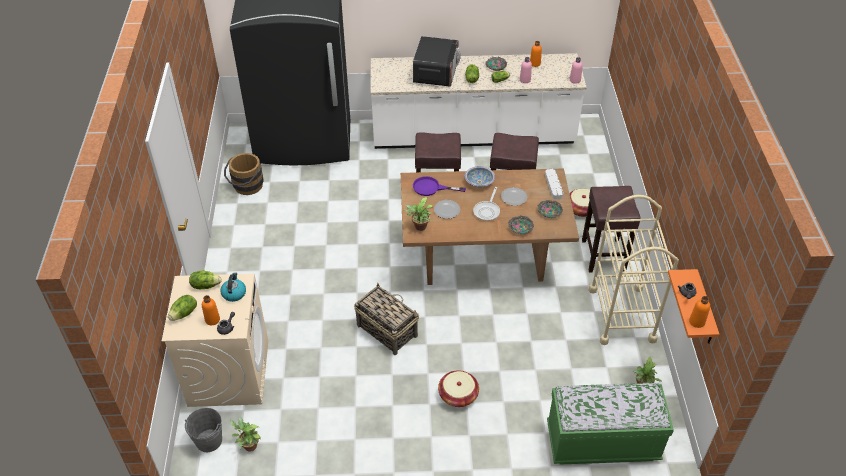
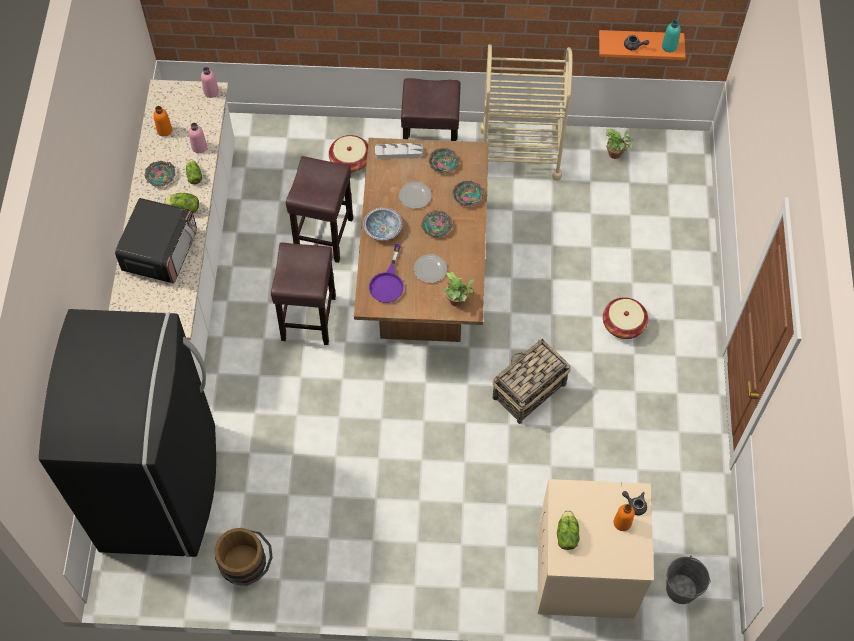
camera: 85 degrees left, 15 degrees up
lettuce [168,295,197,321] -> none
kettle [220,272,246,302] -> none
potted plant [230,417,261,452] -> none
microwave [413,36,461,87] -> microwave turned 90 degrees clockwise [115,198,197,284]
frying pan [473,187,500,221] -> bowl [421,210,453,237]
green bench [547,383,674,465] -> none
orange bottle [689,296,710,328] -> turquoise bottle [662,20,681,52]

